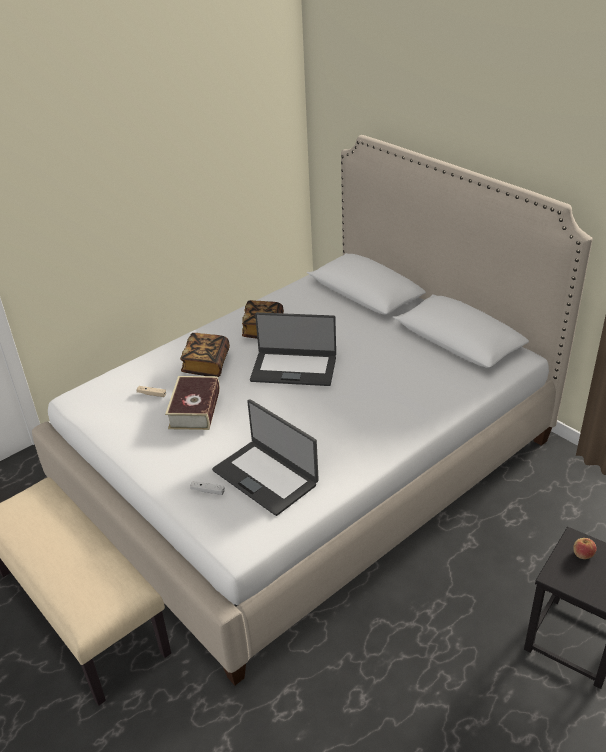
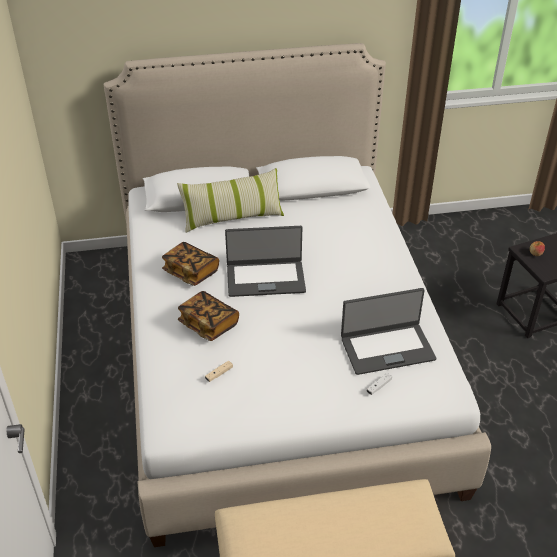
camera: 60 degrees left, 5 degrees up
book [165,376,220,430] -> none
laptop [250,312,336,386] -> laptop turned 45 degrees clockwise [225,226,306,297]
none -> pillow [177,168,284,233]

